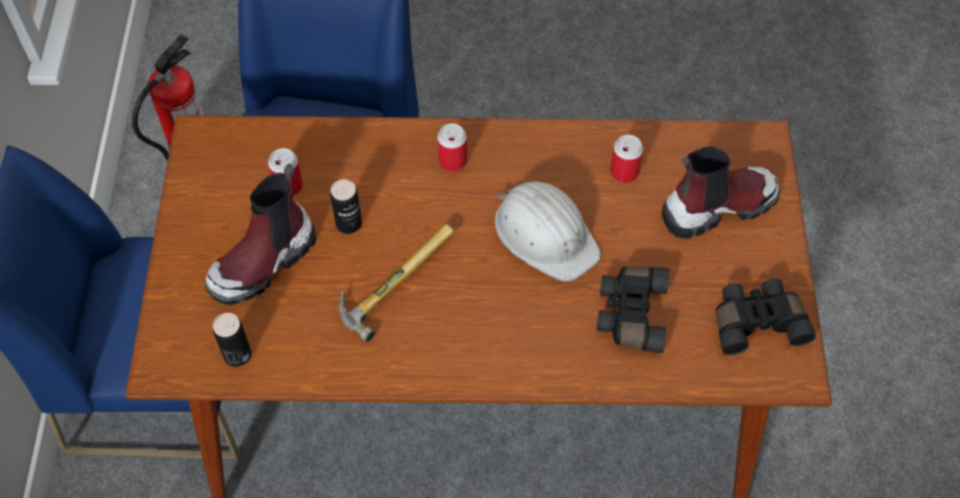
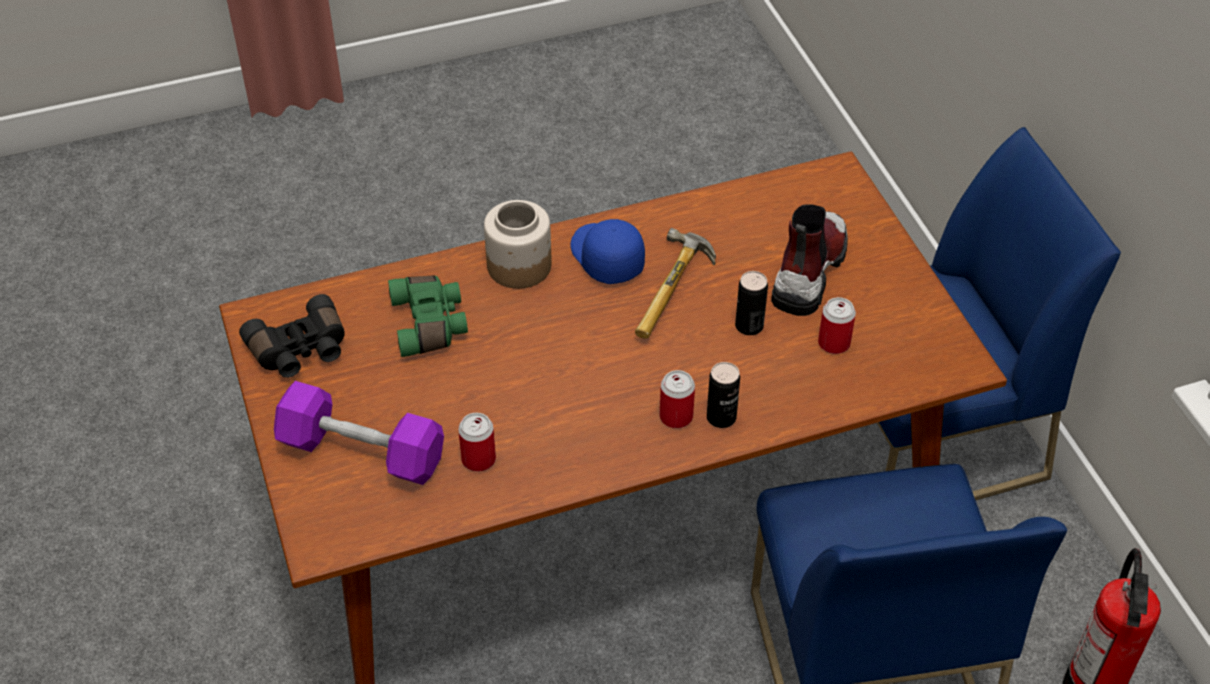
camera: 160 degrees right, 10 degrees down
can [213,313,251,367] -> can moved to [707,362,740,428]
white hard hat [495,181,601,282] -> none
black binoculars [597,267,670,353] -> green binoculars [388,275,468,357]
boot [662,147,780,239] -> purple dumbbell [274,381,444,485]
none -> jar [484,200,552,289]
none -> blue cap [570,219,645,284]

